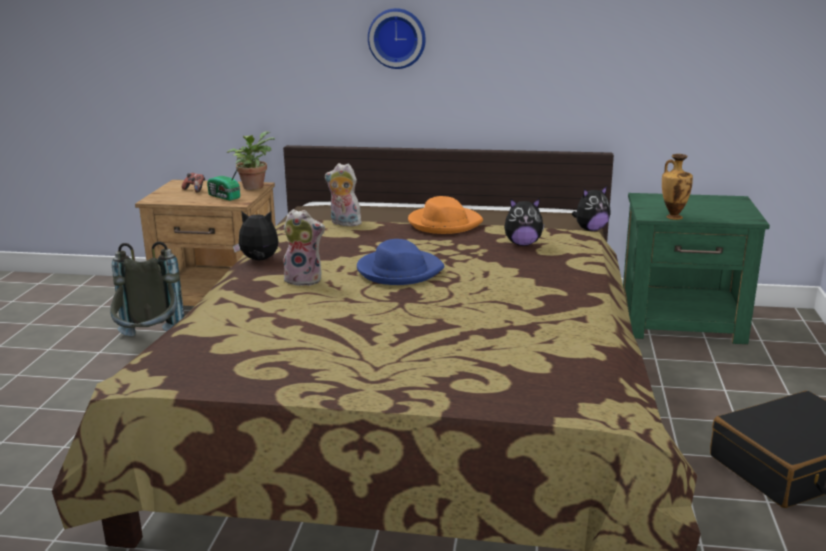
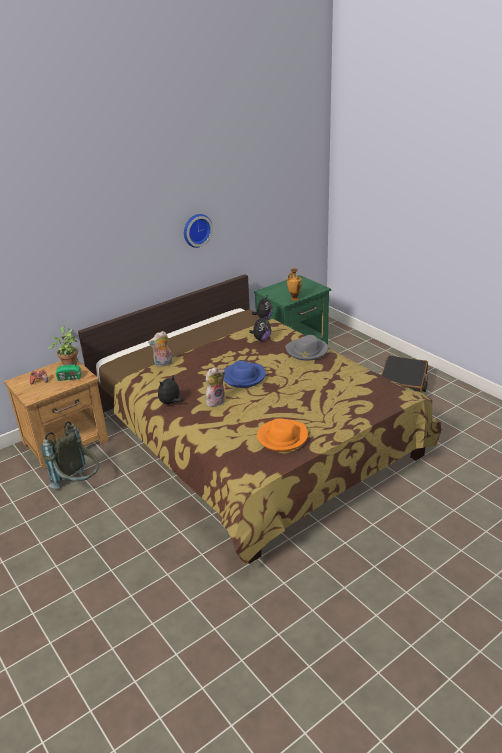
camera: 45 degrees left, 10 degrees up
wall clock [368,8,426,69] -> wall clock moved to [184,214,213,248]
orange hat [408,196,483,234] -> orange hat moved to [257,418,308,452]
none -> grey hat [285,335,328,361]

